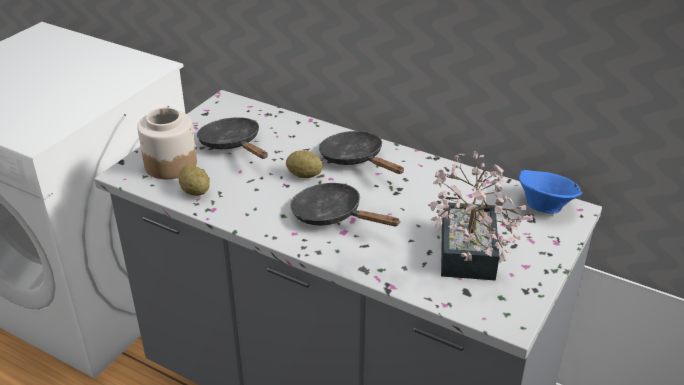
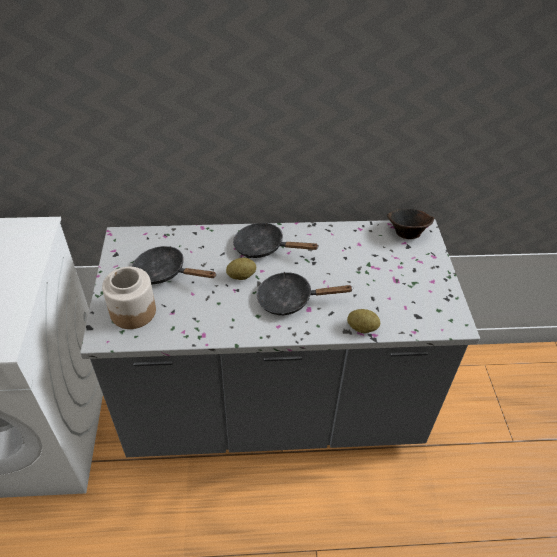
camera: 35 degrees left, 10 degrees up
potato [178,165,210,196] -> potato moved to [347,309,380,333]
potted plant [428,151,533,281] -> none
blue bowl [519,170,582,214] -> brown bowl [387,209,434,239]

